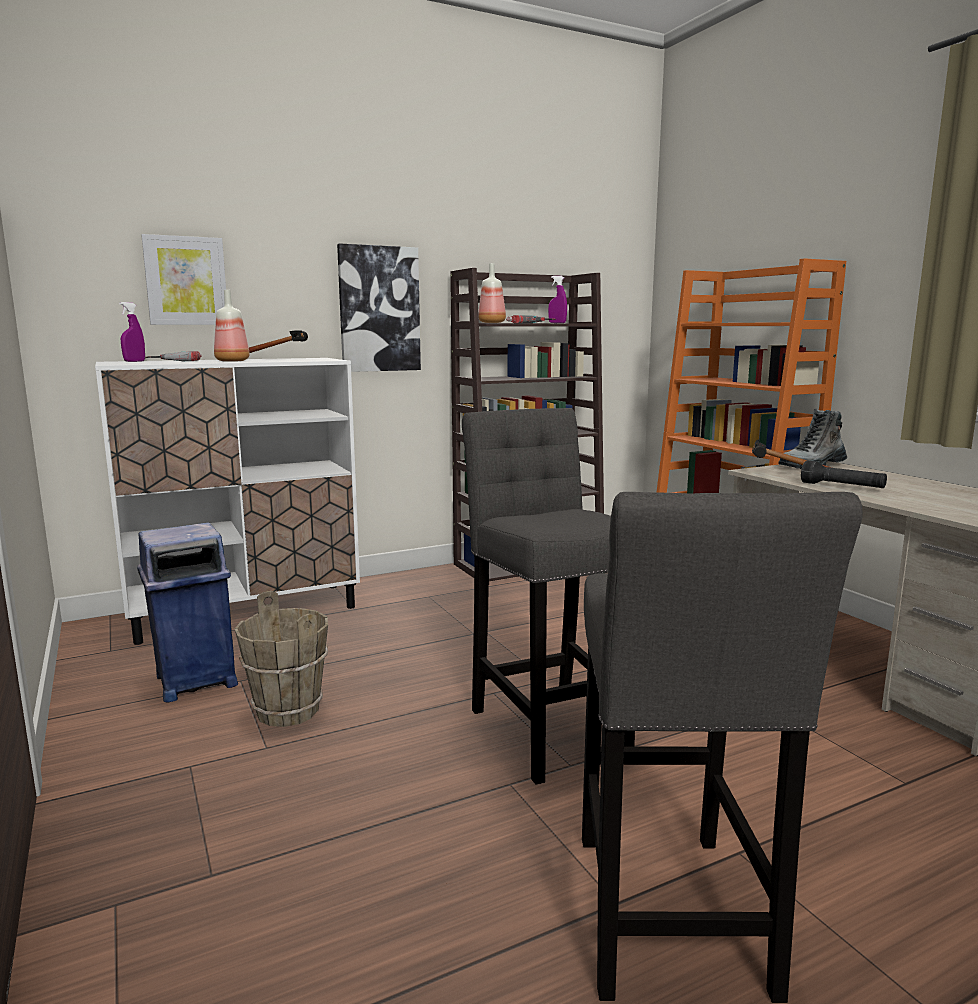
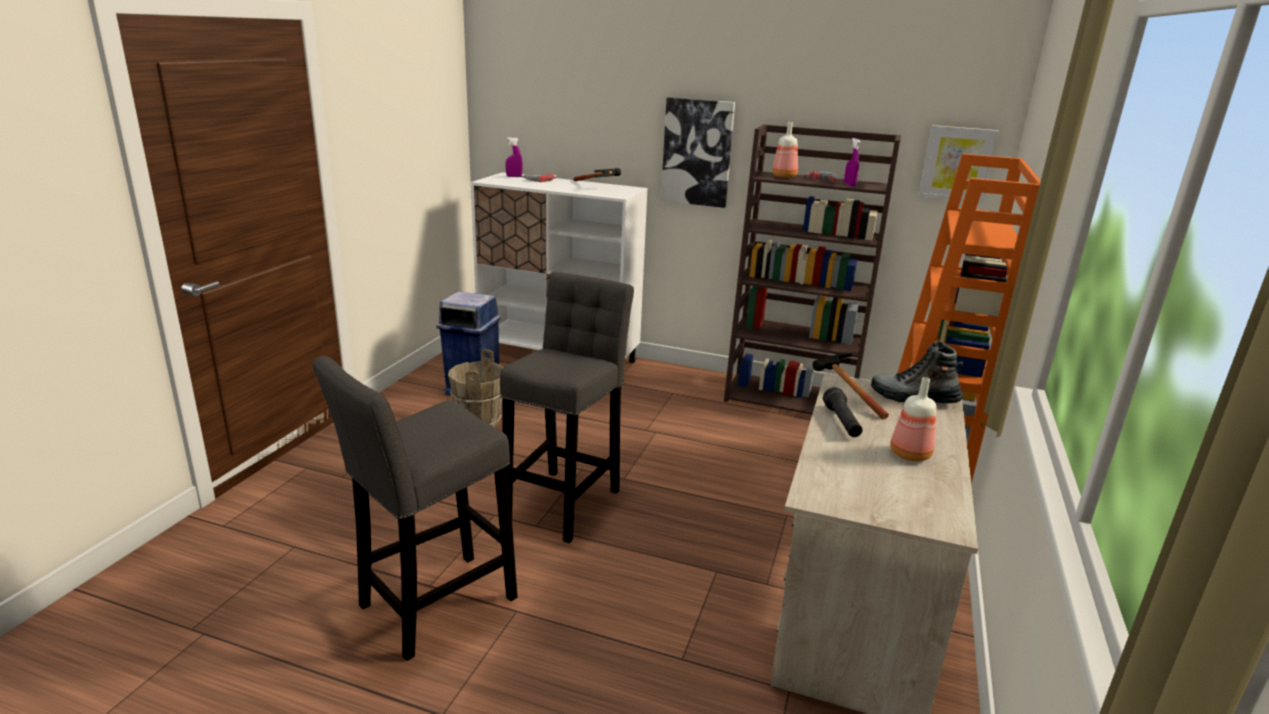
camera: 45 degrees right, 10 degrees up
picture [141,234,226,325] -> picture moved to [919,125,998,203]
bottle [214,290,250,362] -> bottle moved to [890,377,937,461]

